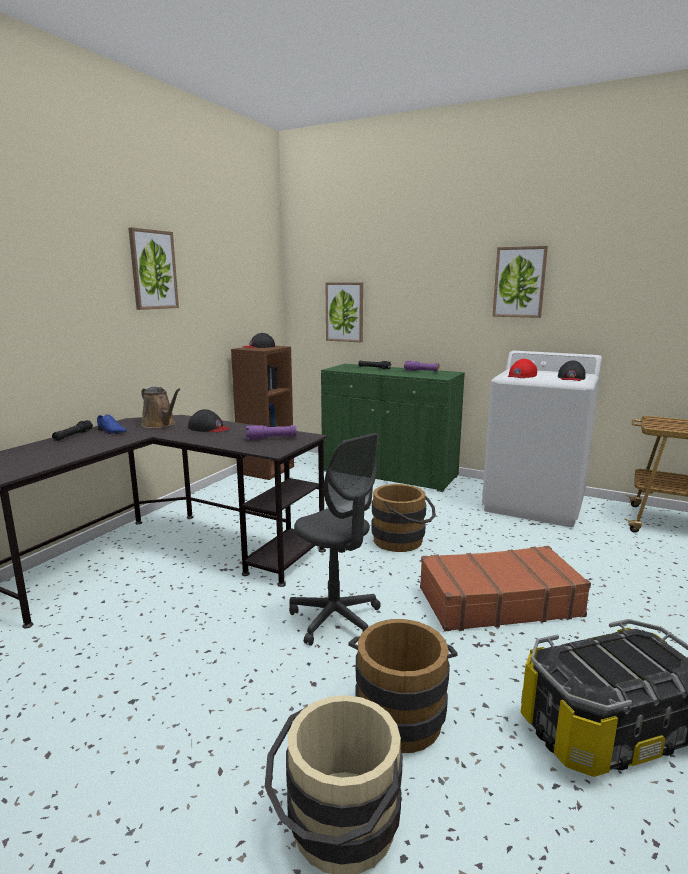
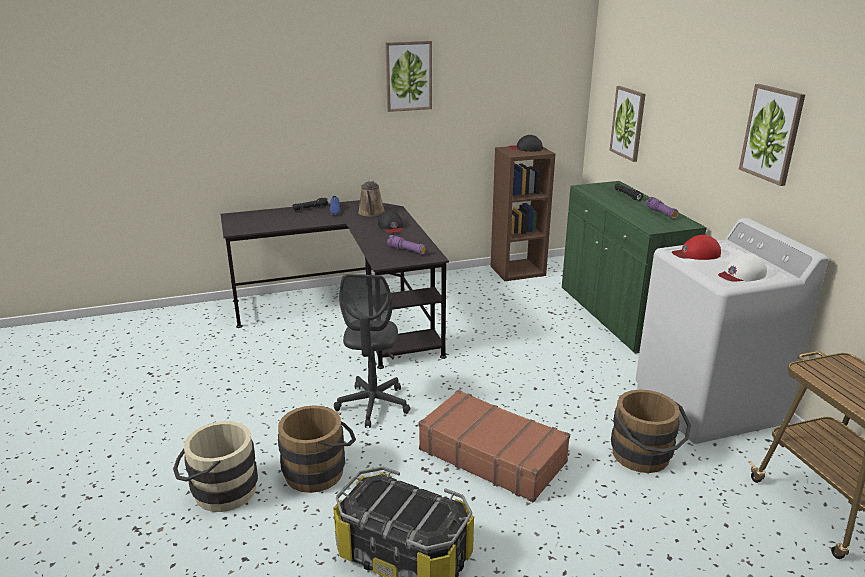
camera: 45 degrees right, 10 degrees up
brown bucket [371,484,436,552] -> brown bucket moved to [611,389,691,473]
black cap [558,360,585,381] -> white cap [718,253,767,282]

